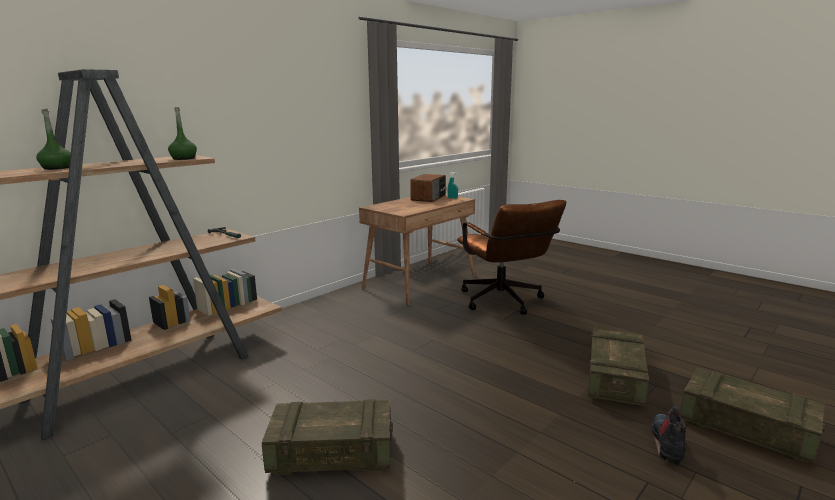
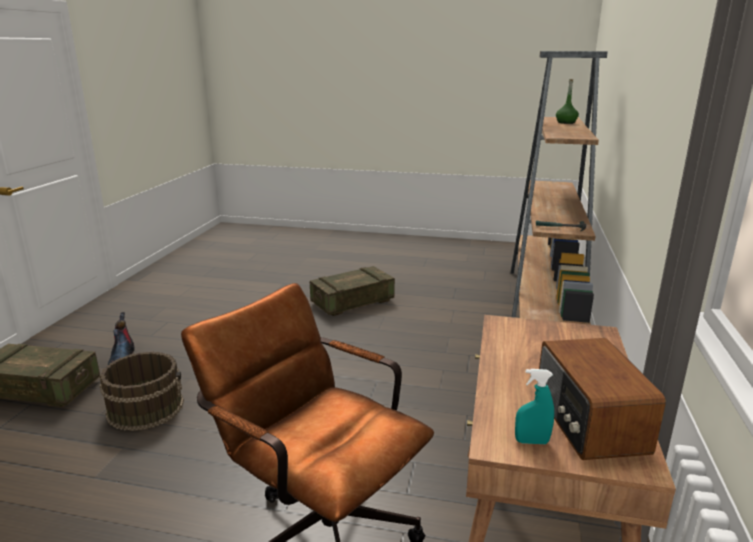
camera: 150 degrees right, 5 degrees up
green bottle [168,107,197,160] -> none
crate [588,329,649,406] -> brown bucket [100,351,184,431]

